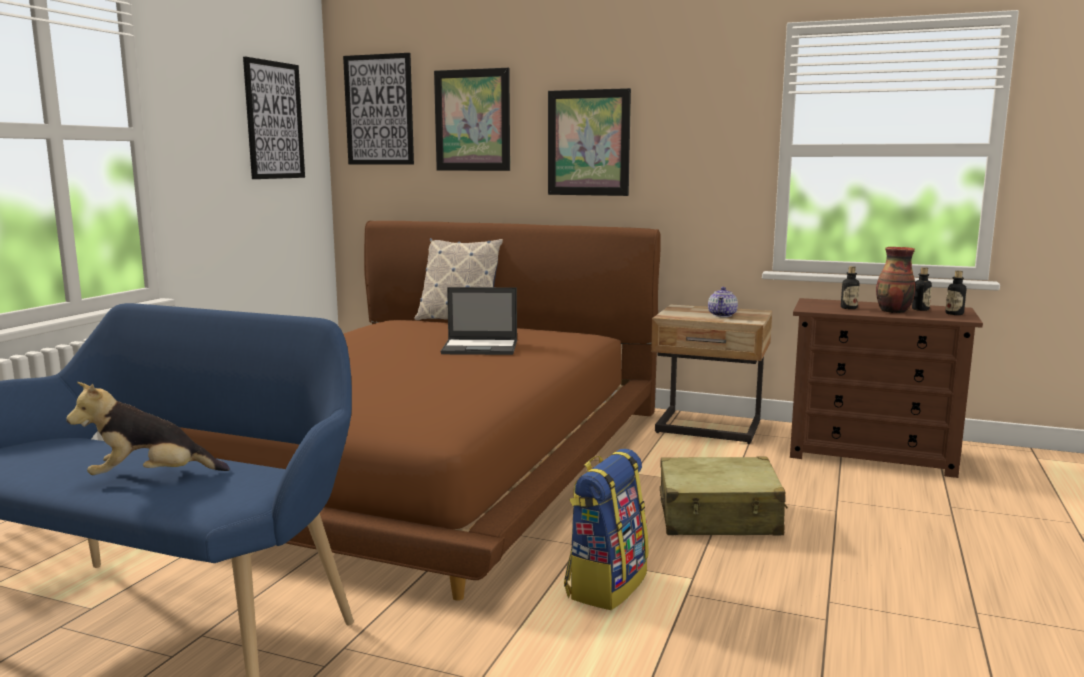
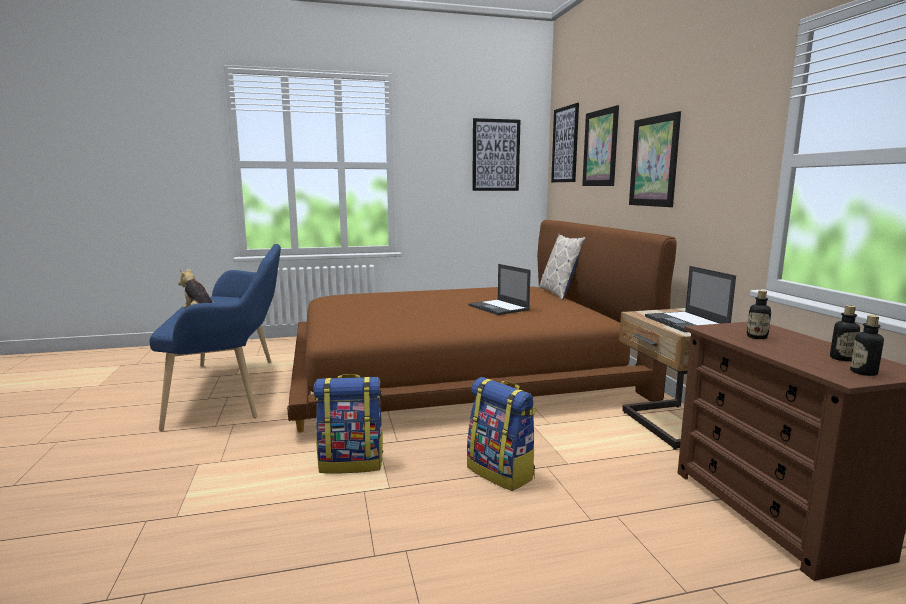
camera: 55 degrees right, 0 degrees up
beige suitcase [660,456,788,535] -> backpack [467,377,536,491]
teapot [708,287,738,317] -> laptop [645,266,736,332]
vase [876,247,915,313] -> none

